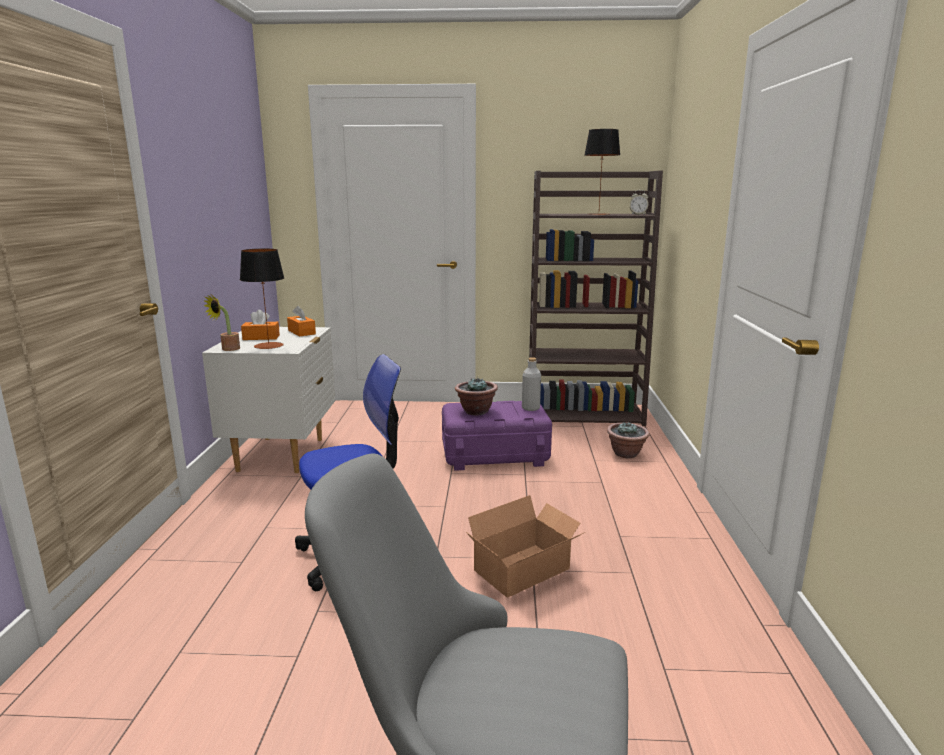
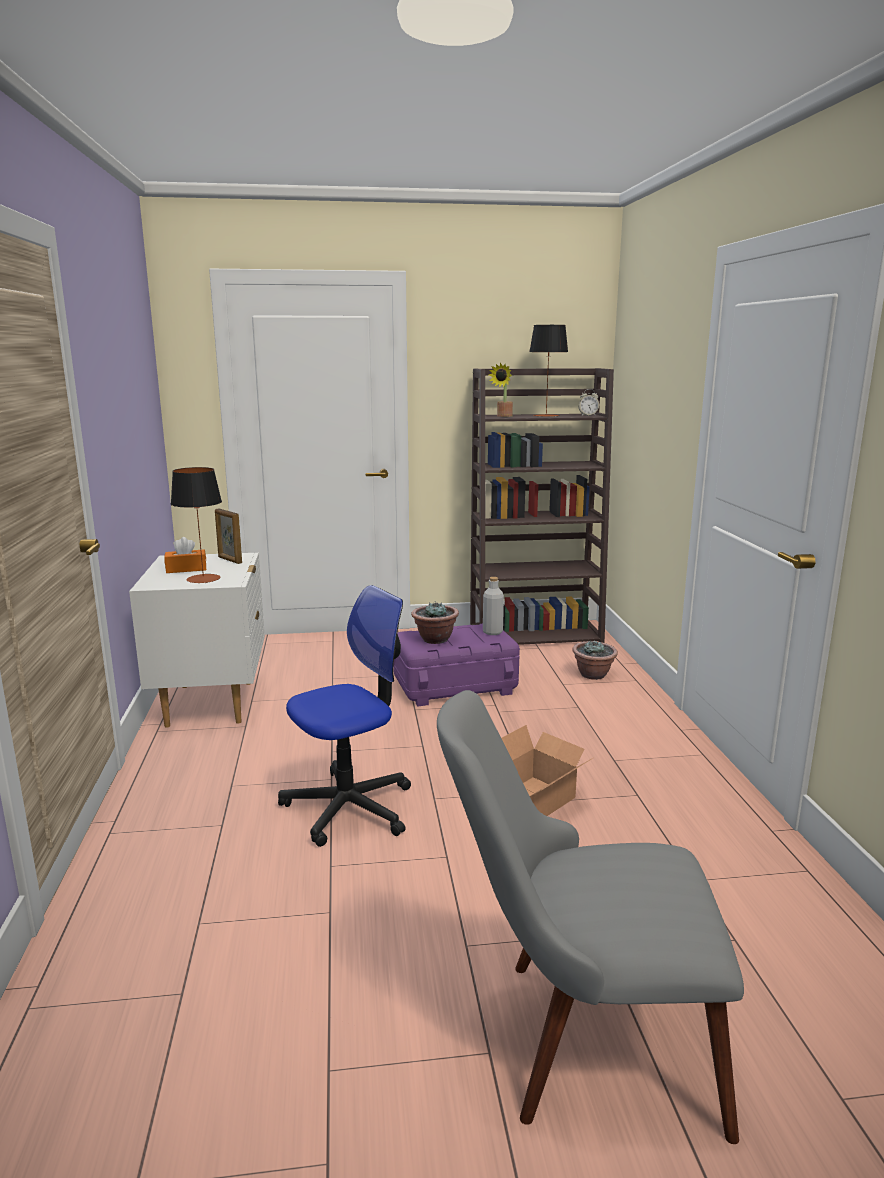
camera: 10 degrees left, 0 degrees up
potted plant [203,295,240,351] -> potted plant moved to [489,363,513,417]
orange tissue box [287,306,316,336] -> picture frame [215,508,242,564]

